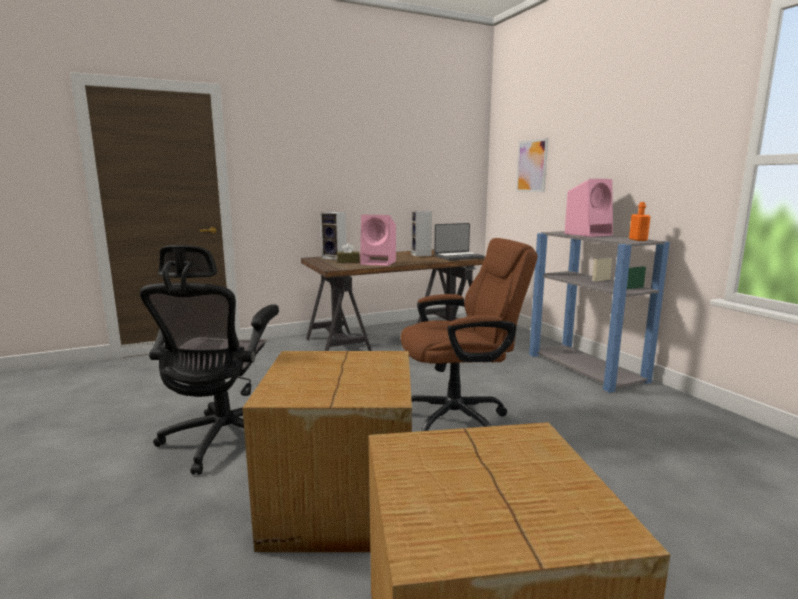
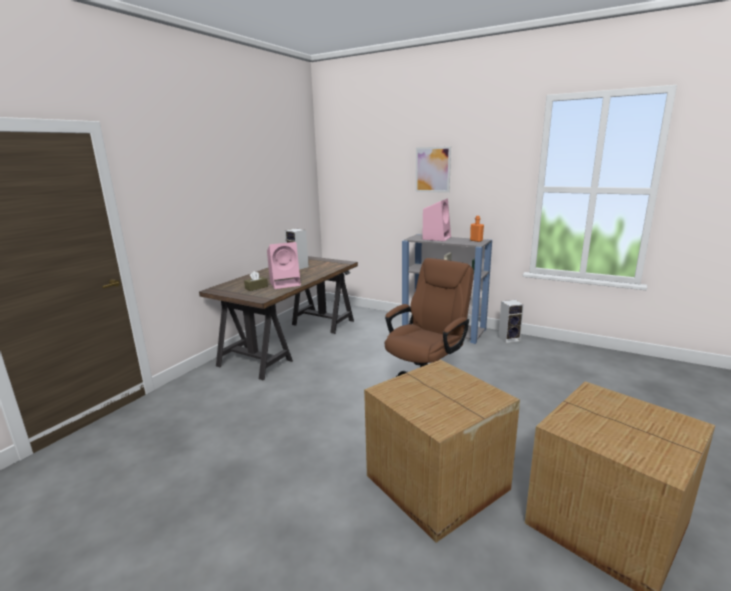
camera: 35 degrees left, 5 degrees up
office chair [139,245,279,474] -> none
speaker [320,212,346,260] -> speaker moved to [498,300,524,343]
laptop [434,223,484,261] -> none
picture [516,138,548,192] -> picture moved to [415,146,451,193]

